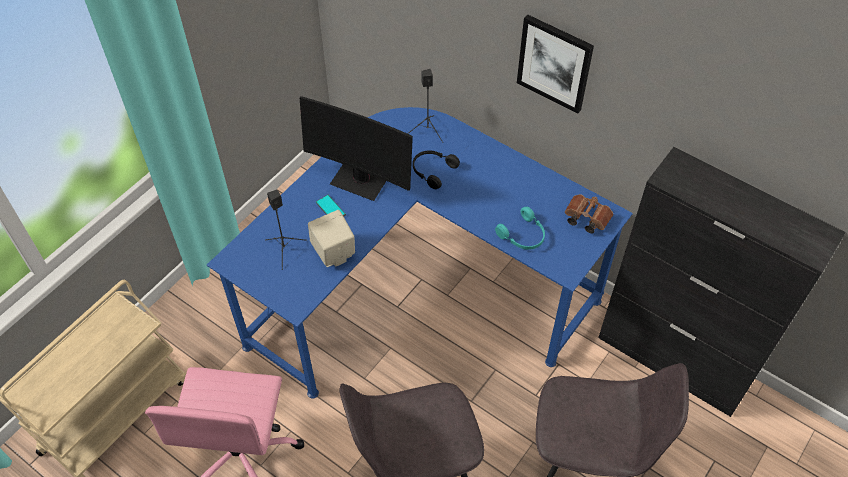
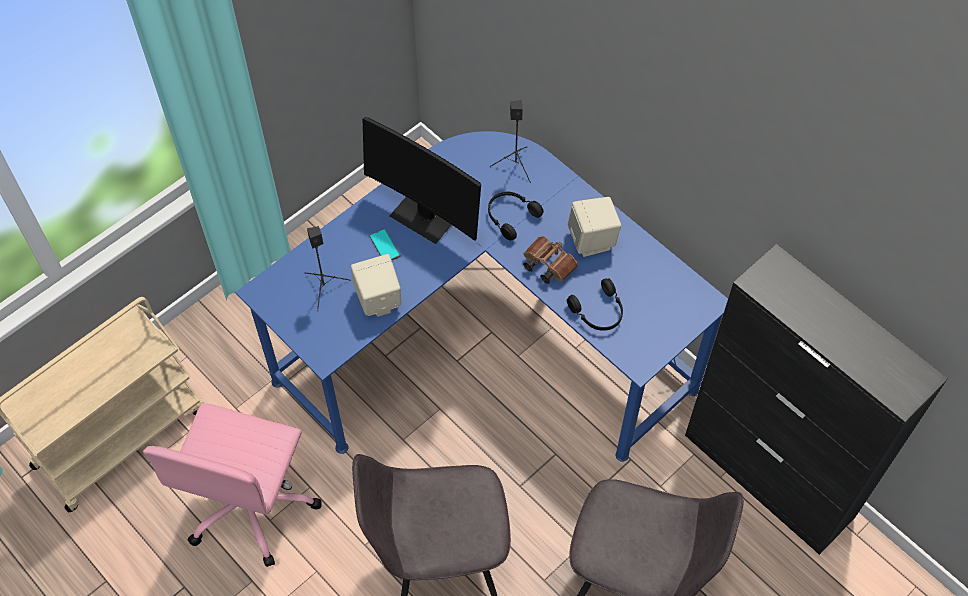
camera: 10 degrees right, 5 degrees up
turquoise headphones [495,207,545,250] -> black headphones [567,278,623,331]
picture [517,14,594,114] -> none
brown binoculars [565,194,613,233] -> brown binoculars moved to [523,236,578,284]
none -> beige speaker [568,197,621,257]

